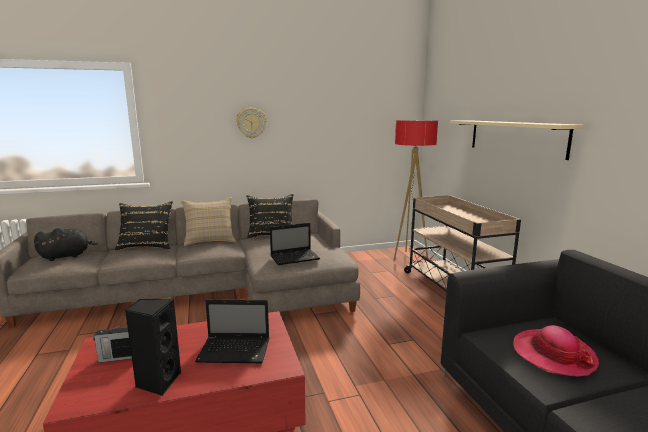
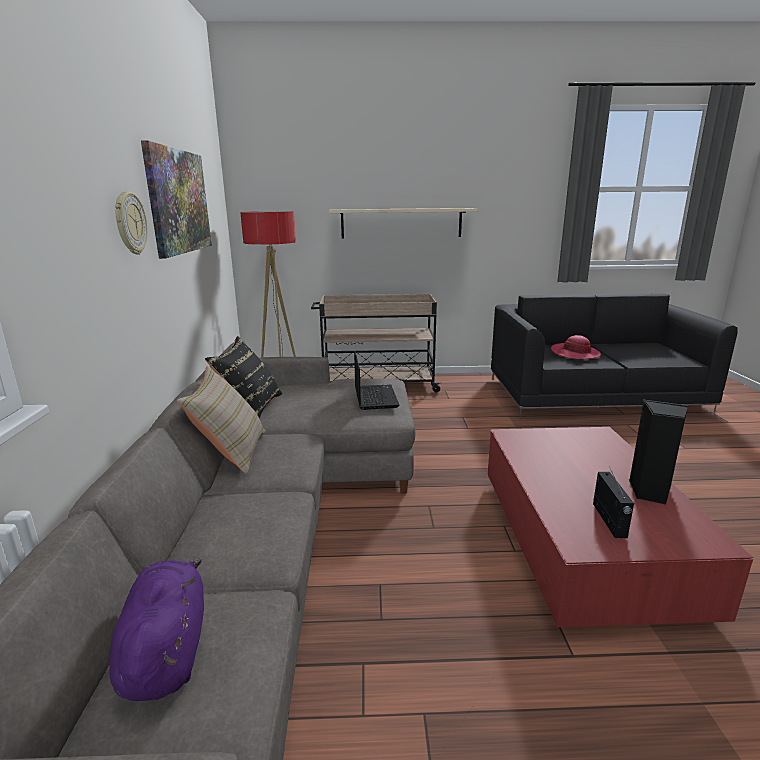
camera: 75 degrees left, 5 degrees up
black plush toy [34,228,99,261] -> purple plush toy [109,557,204,701]
black pillow [115,201,173,251] -> none
laptop [195,299,269,363] -> none
none -> picture [141,140,212,259]

